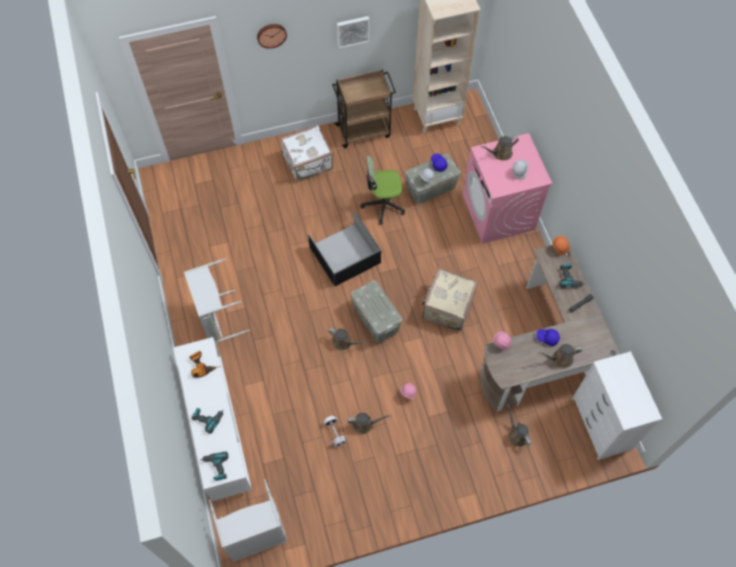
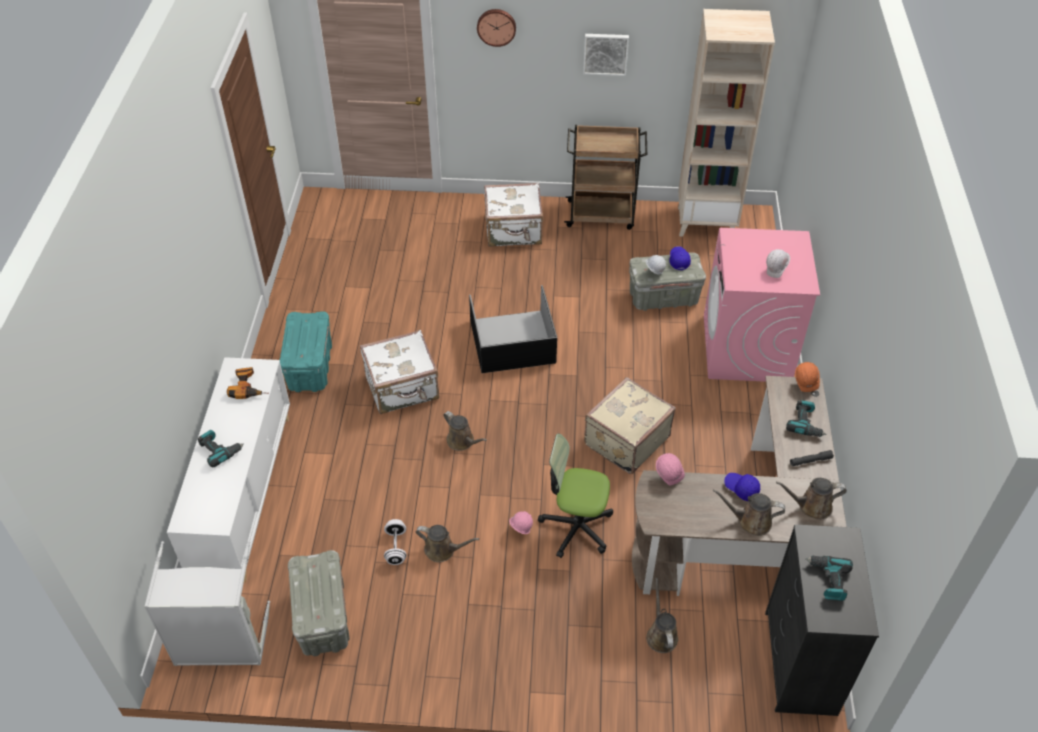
camera: 20 degrees right, 15 degrees down
grey laundry basket [184,259,250,343] -> turquoise storage box [279,311,332,392]
power drill [200,451,228,481] -> power drill moved to [805,556,853,601]
grey storage box [351,280,402,342] -> grey storage box moved to [288,550,350,656]
office chair [360,155,405,225] -> office chair moved to [538,433,613,558]
brown watering can [481,136,519,160] -> brown watering can moved to [776,478,847,520]
white dresser [572,351,662,460] -> black dresser [765,524,879,716]
none -> white suitcase [360,330,439,414]

